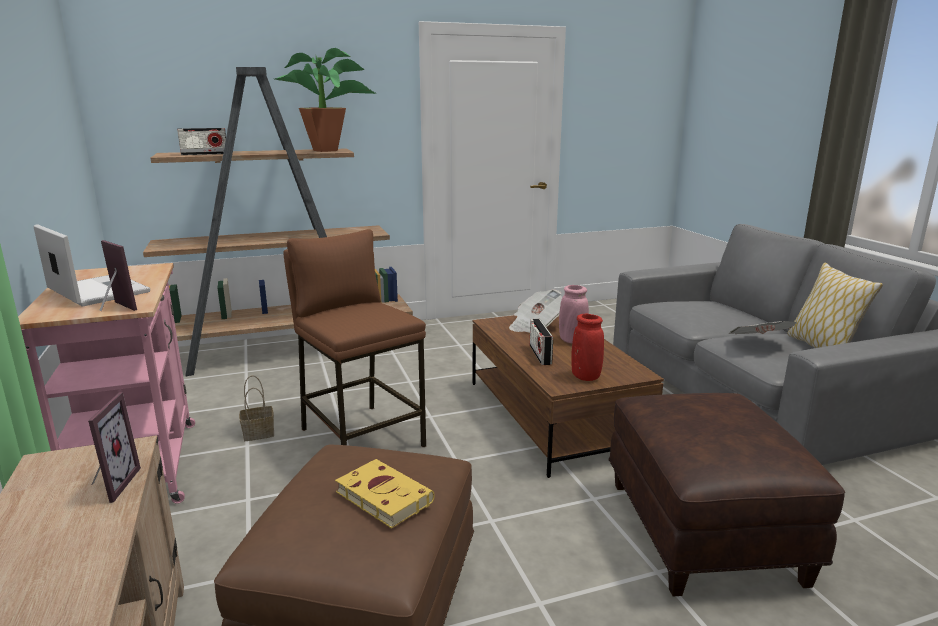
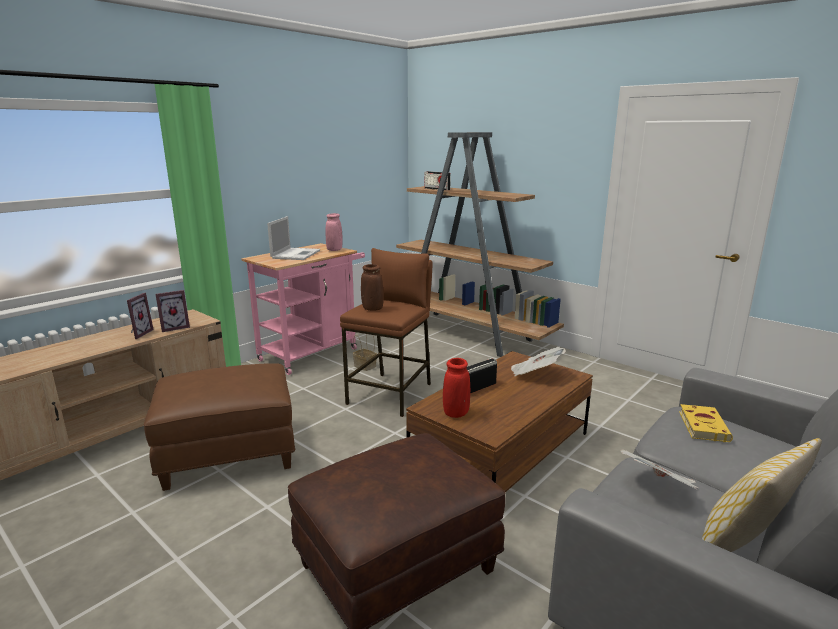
camera: 60 degrees right, 0 degrees up
picture frame [99,240,137,311] -> picture frame moved to [127,293,154,339]
potted plant [274,48,376,152] -> none
yellow book [335,459,435,529] -> yellow book moved to [679,404,733,442]
pink vase [559,285,589,343] -> pink vase moved to [326,213,343,251]
none -> brown vase [361,264,384,311]

